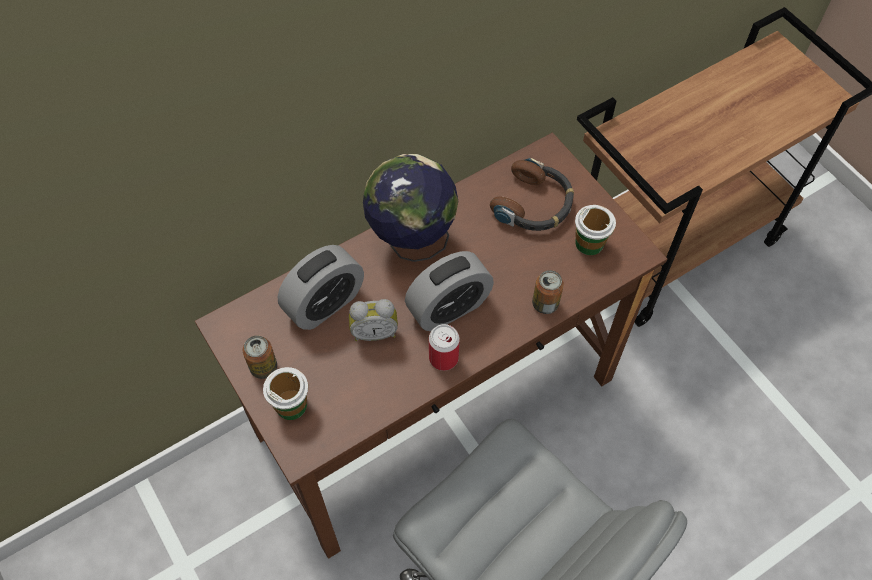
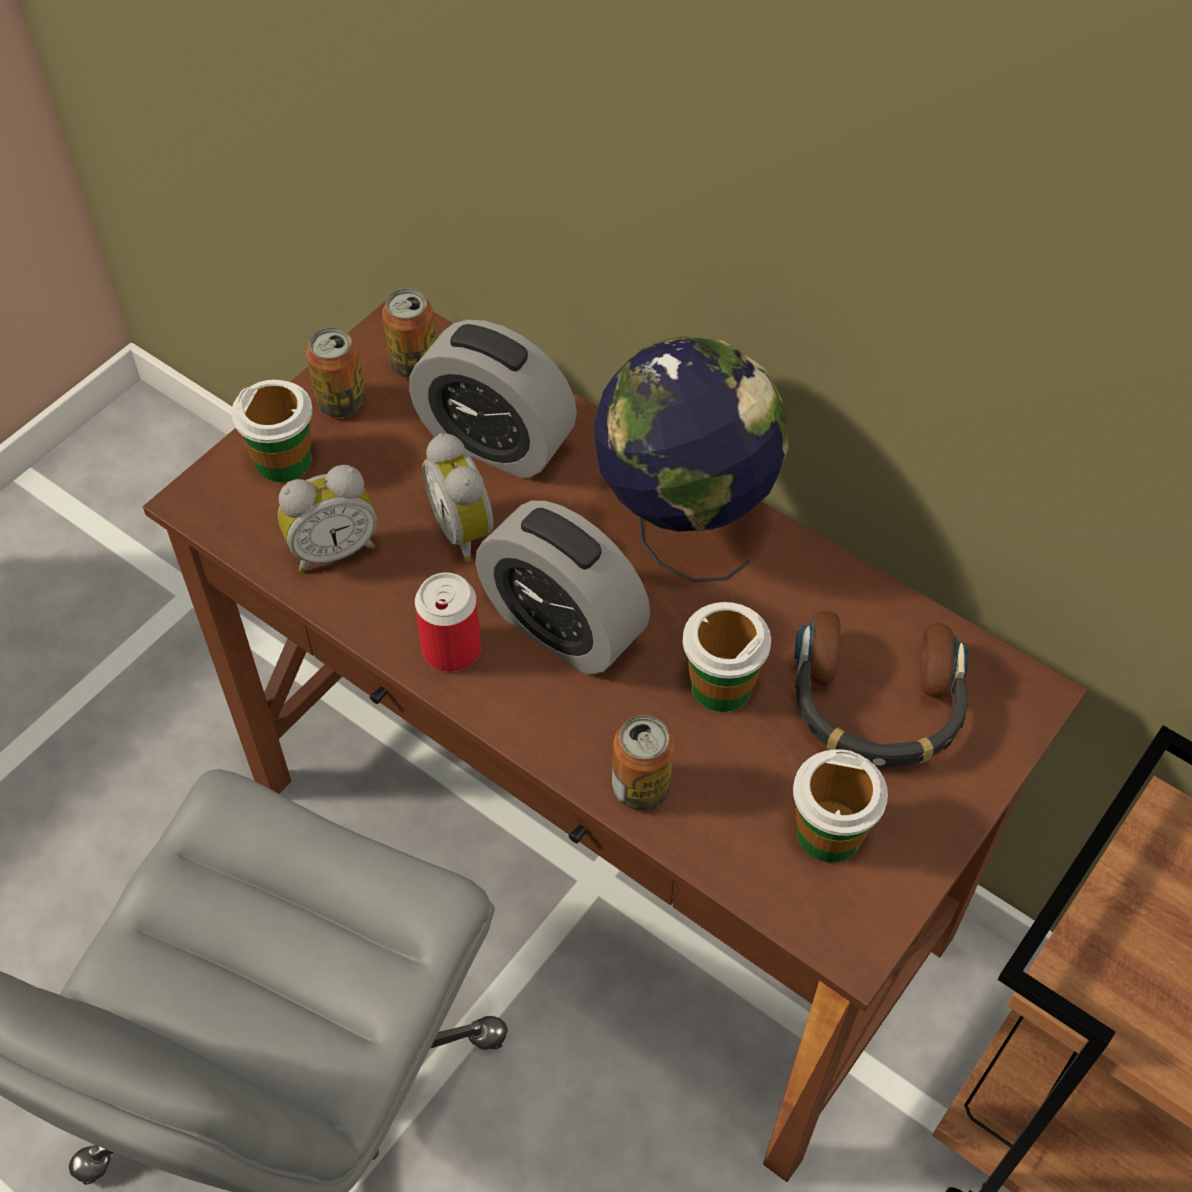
camera: 70 degrees right, 5 degrees down
none -> alarm clock [278,465,377,573]
none -> can [382,288,436,378]
none -> cup [683,602,771,712]

